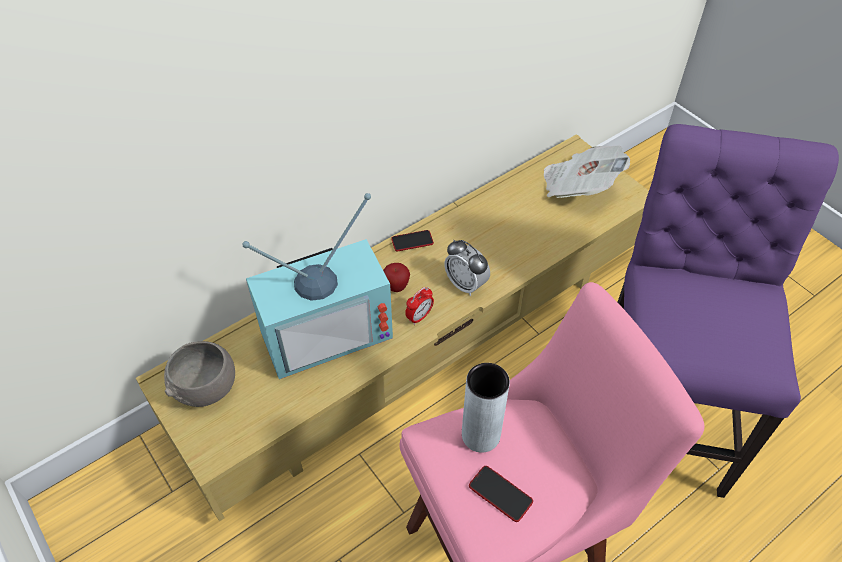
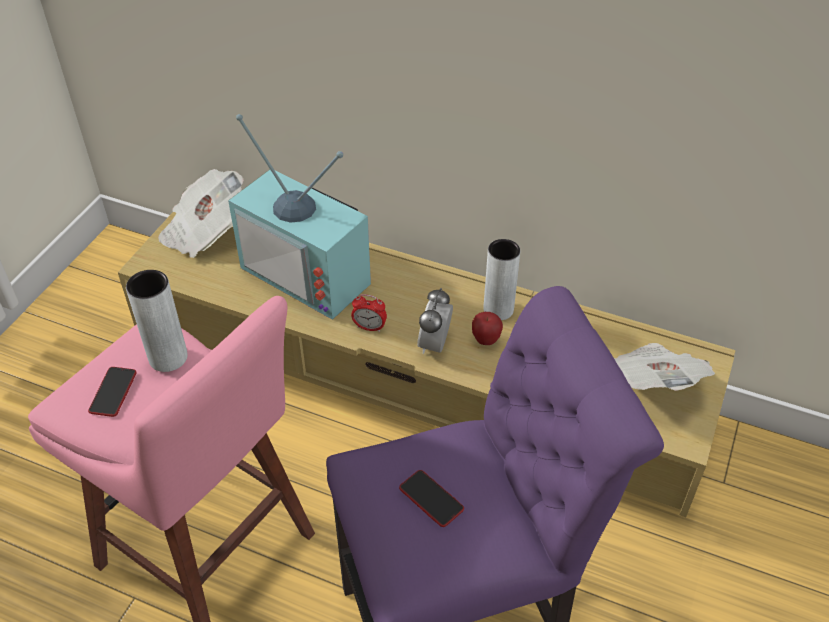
camera: 60 degrees right, 5 degrees down
grey bowl [164,341,235,407] -> newspaper [158,169,244,258]
apple [383,263,410,292] -> apple moved to [472,312,503,345]
phone [391,230,434,251] -> phone moved to [399,470,464,527]
none -> grey vase [484,239,520,320]

